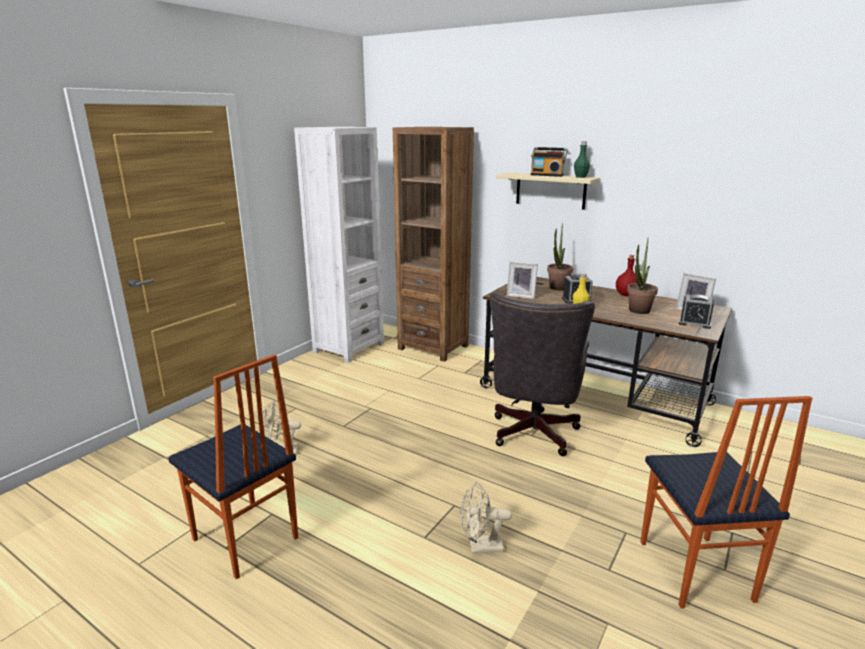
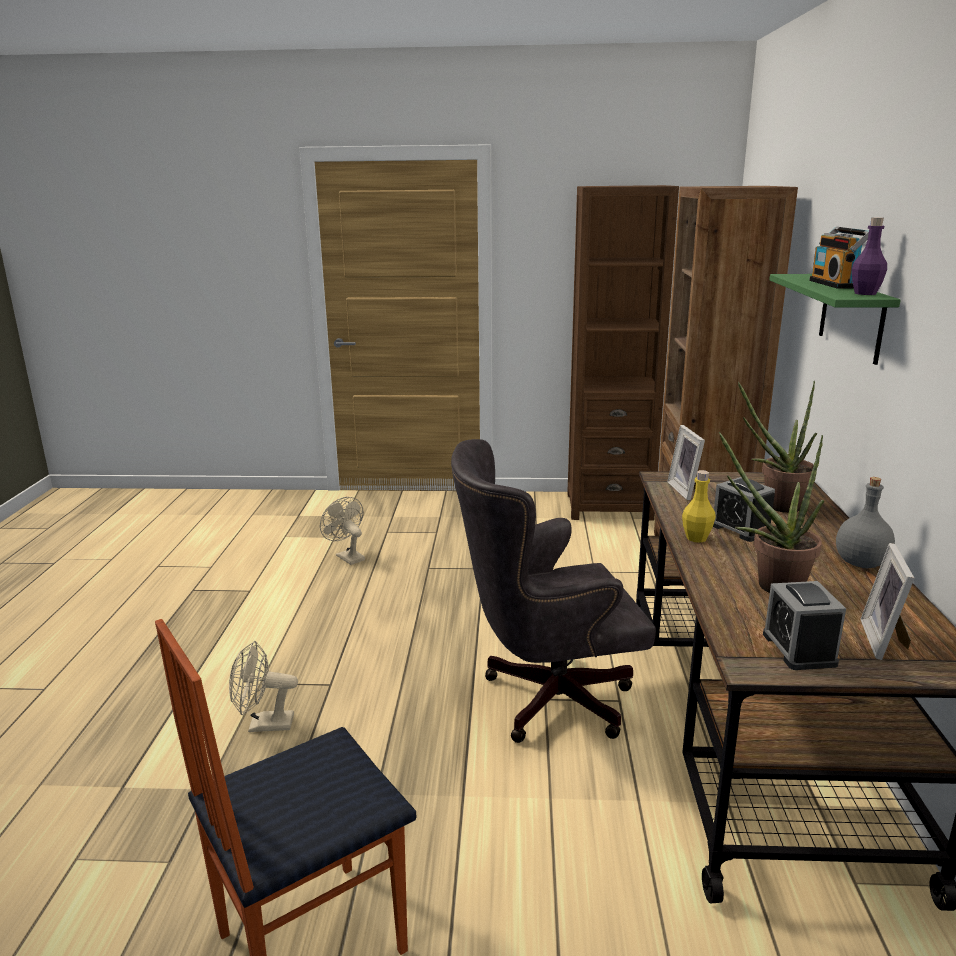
camera: 60 degrees right, 0 degrees up
chair [168,354,298,579] -> none
white bookcase [294,127,384,363] -> brown bookcase [567,185,679,521]
beige fan [460,482,512,553] -> beige fan turned 60 degrees counterclockwise [229,641,298,732]
beige shelf [496,172,600,210] -> green shelf [769,274,901,365]
green bottle [574,141,590,178] -> purple bottle [852,217,887,295]
red bottle [616,255,637,296] -> grey bottle [836,477,895,569]

